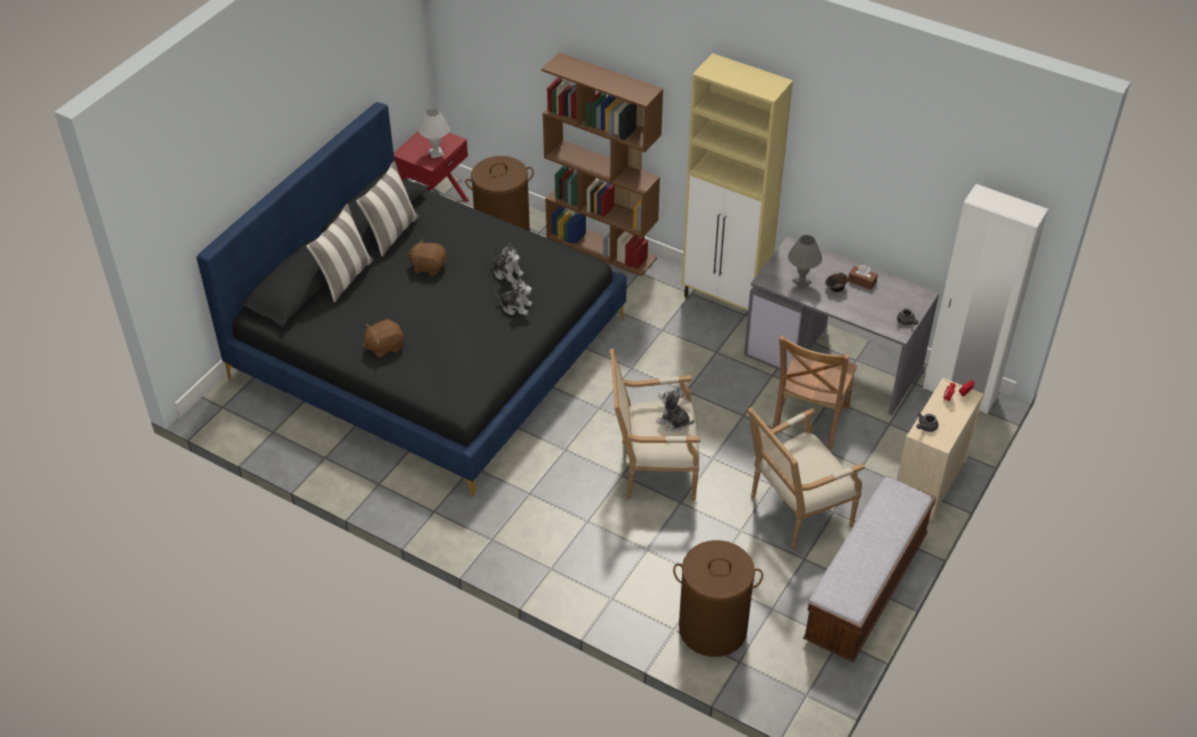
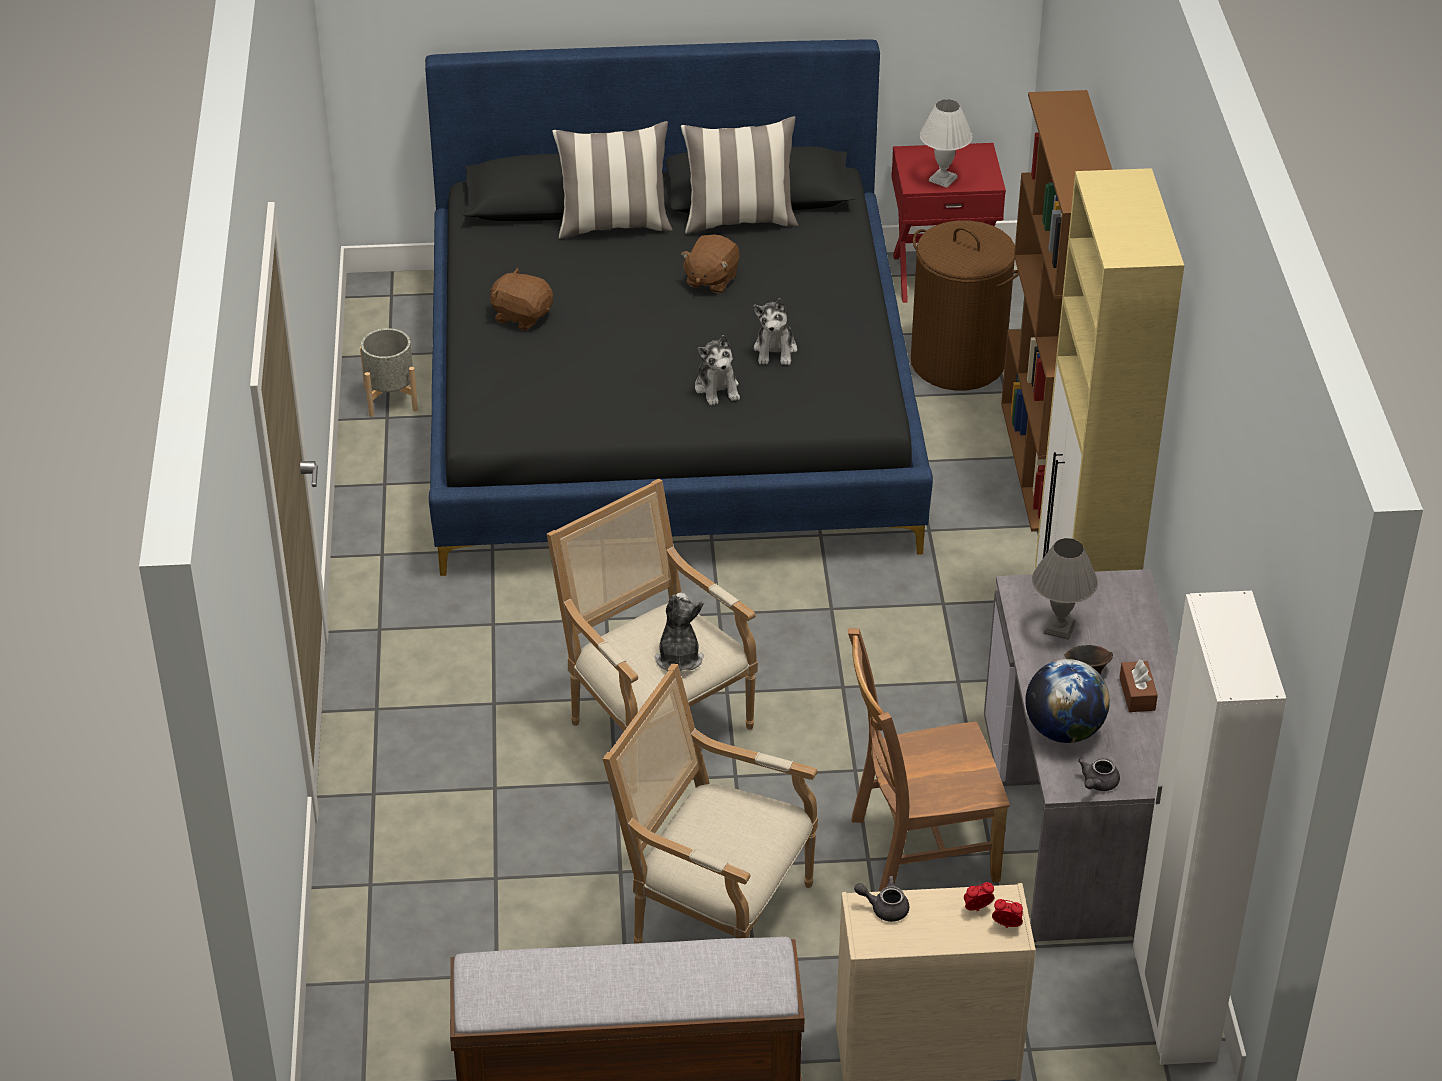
camera: 55 degrees right, 5 degrees down
brown plush toy [407,239,446,276] -> brown plush toy turned 135 degrees counterclockwise [681,234,740,294]
brown laundry basket [673,540,763,657] -> none
none -> grey planter [360,328,418,417]
none -> globe [1025,659,1110,743]

